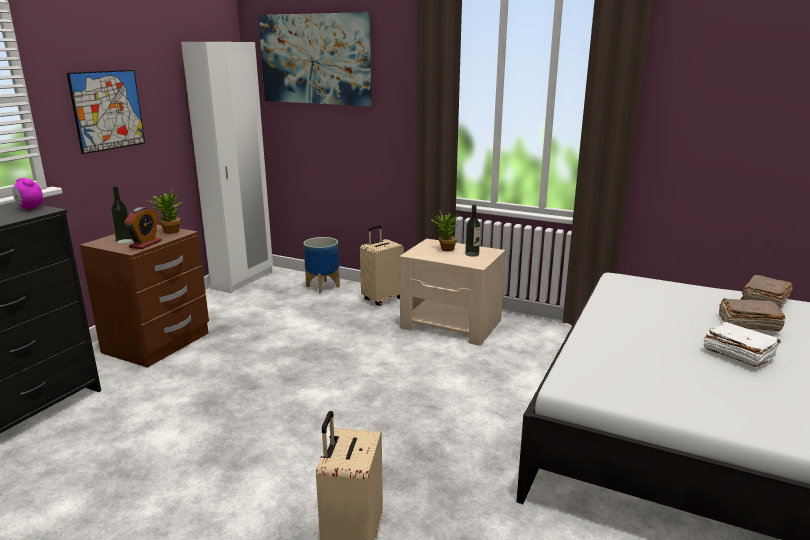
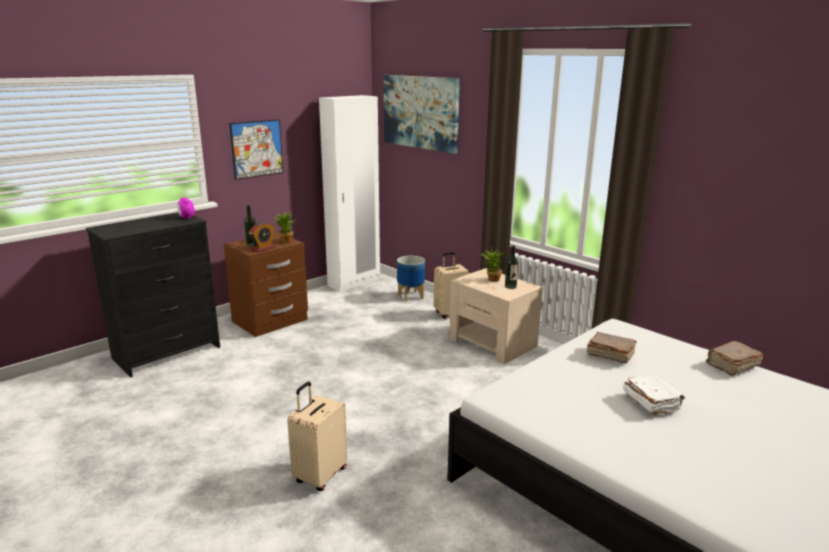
camera: 20 degrees right, 0 degrees up
brown book [719,298,786,331] -> brown book moved to [587,332,637,363]

